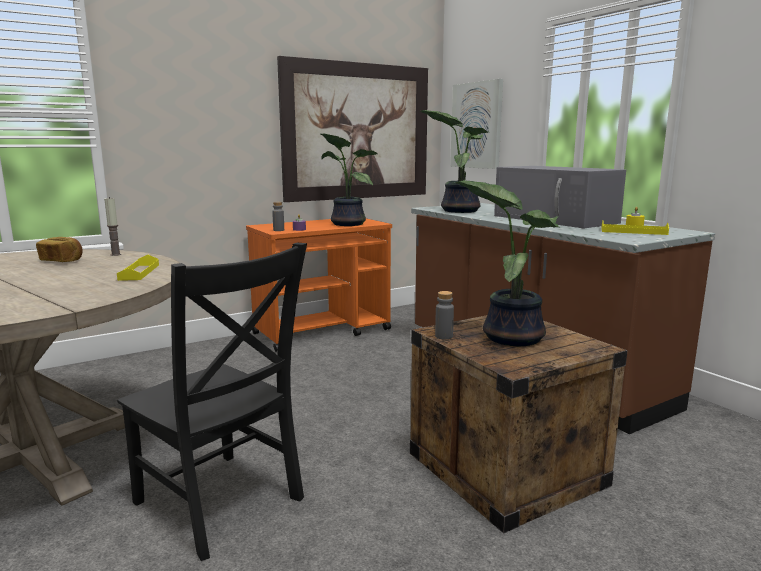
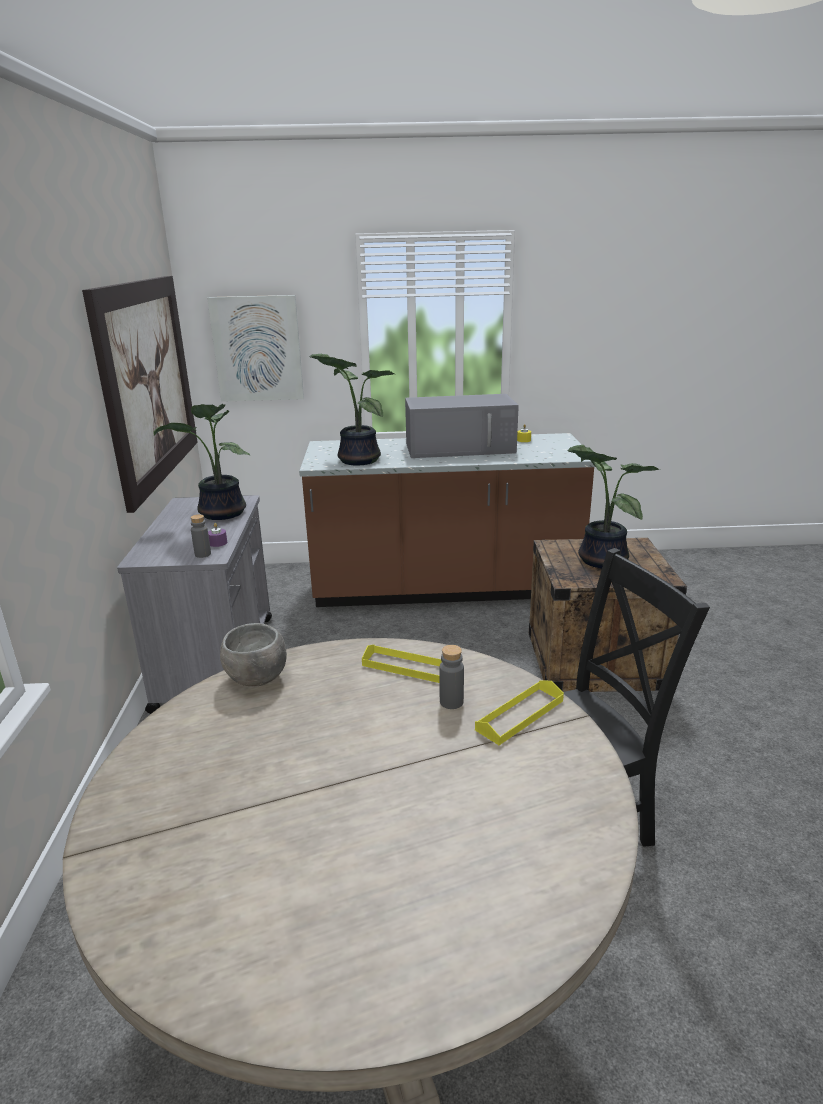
camera: 60 degrees left, 10 degrees up
bread [36,237,83,262] -> none
candle [104,197,121,256] -> grey bowl [220,623,287,686]
orange cart [246,218,392,352] -> grey cart [117,495,272,714]
grey bottle [435,291,454,340] -> grey bottle moved to [439,645,464,709]
yellow tray [601,221,669,235] -> yellow tray moved to [475,680,564,745]

